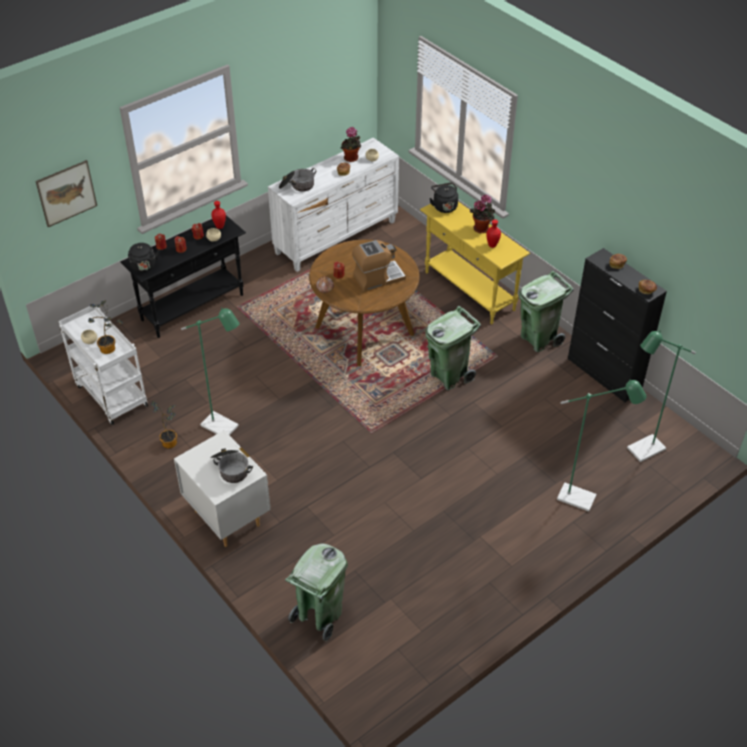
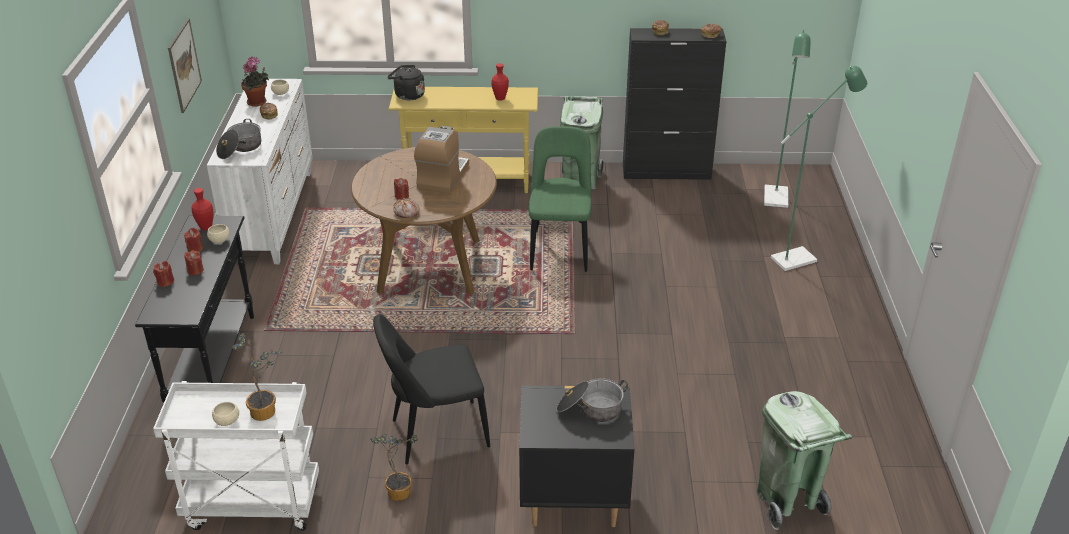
camera: 50 degrees left, 10 degrees down
picture [35,160,97,227] -> picture moved to [168,19,202,113]
black kettle [128,243,160,272] -> none
white nightstand [174,430,270,547] -> black nightstand [519,385,635,527]
green floor lamp [181,307,240,435] -> black chair [373,314,490,464]
green trash can [425,306,481,390] -> green chair [529,126,592,272]
potted plant [470,195,495,233] -> none

